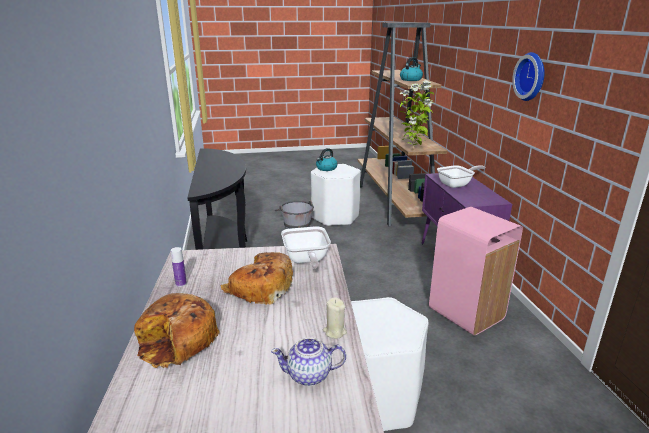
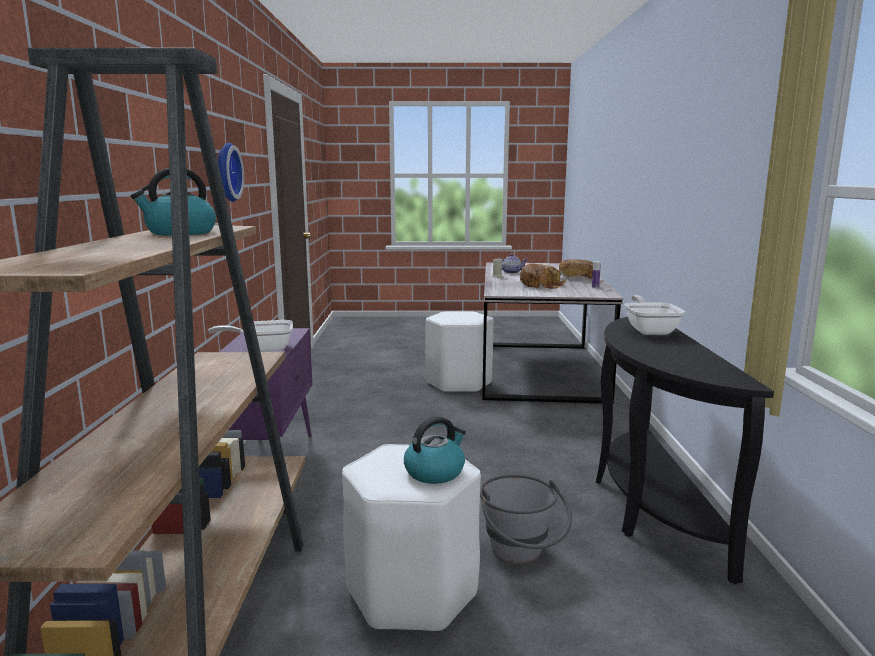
camera: 170 degrees left, 10 degrees down
frying pan [281,226,331,269] -> frying pan moved to [624,295,685,335]
potted plant [399,80,434,149] -> none
pink trash can [429,207,523,336] -> none

